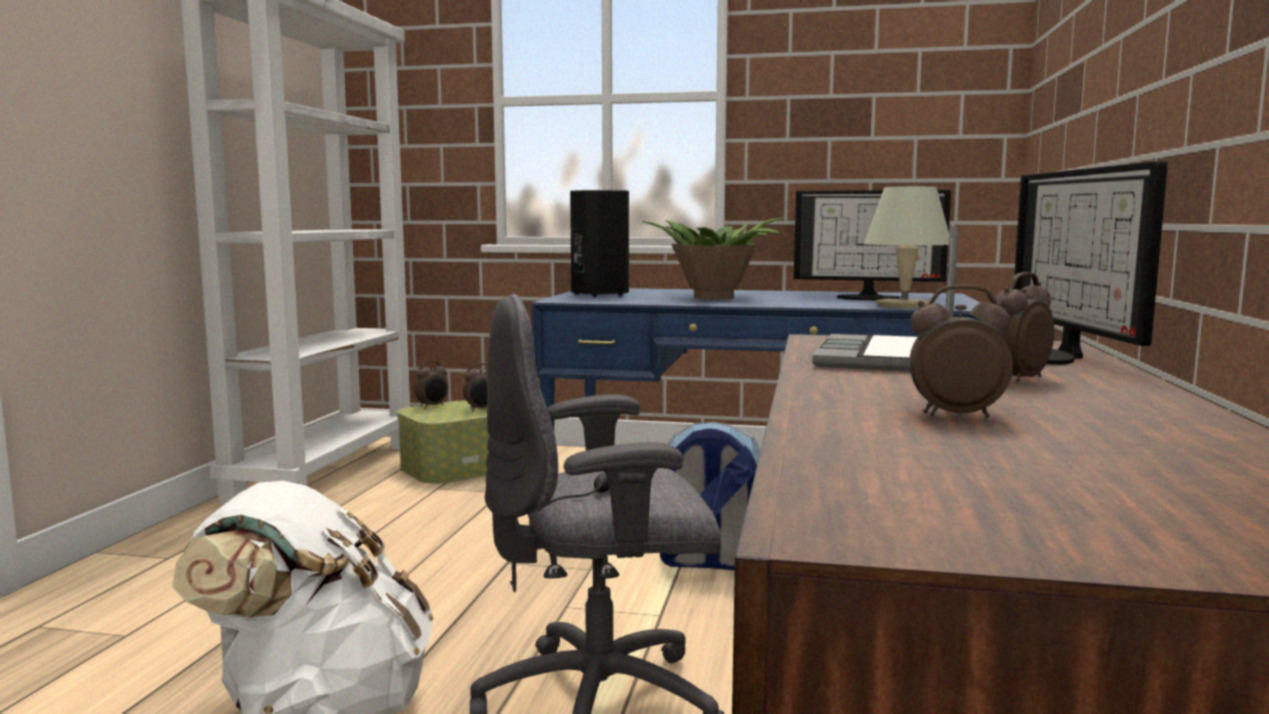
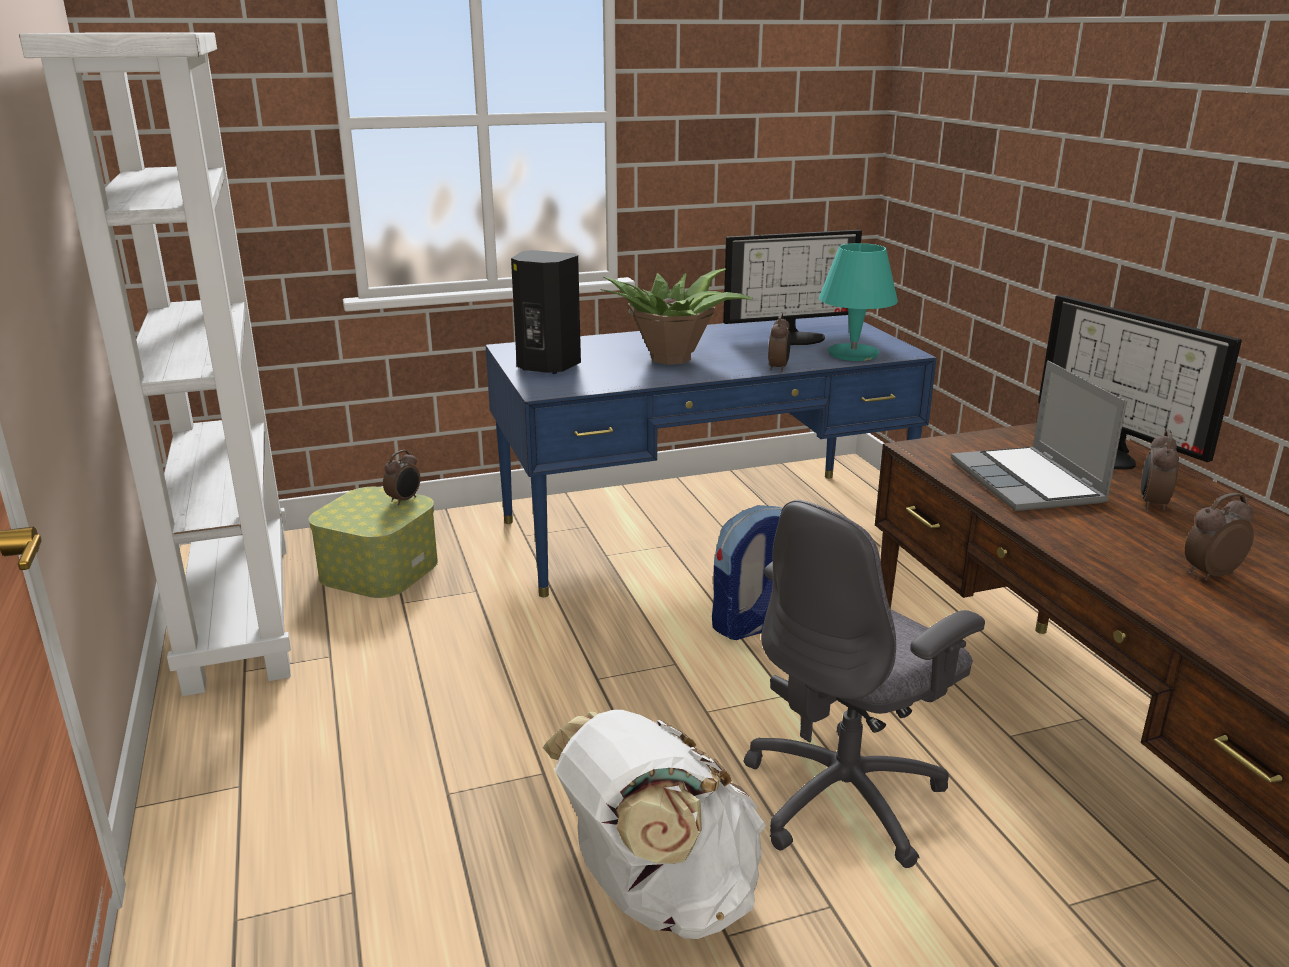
camera: 30 degrees left, 15 degrees up
alarm clock [414,361,448,408] -> alarm clock moved to [768,313,791,372]
beige table lamp [864,186,950,308] -> turquoise table lamp [819,243,898,361]

